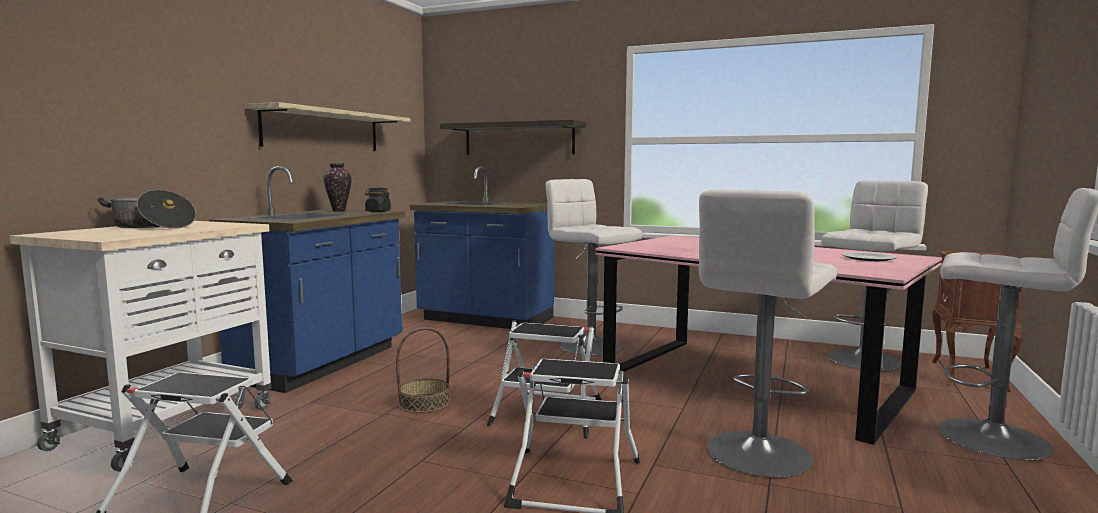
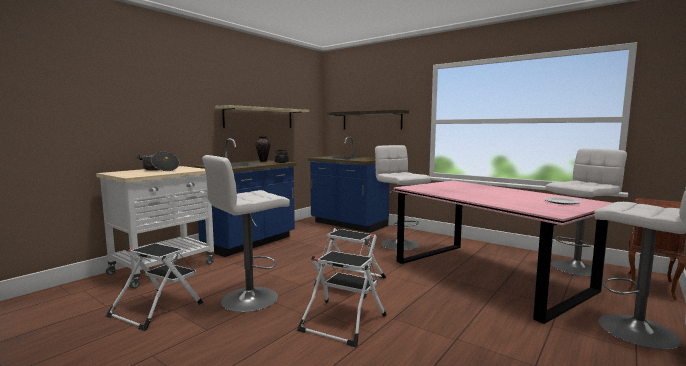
camera: 15 degrees right, 0 degrees up
basket [396,327,450,413] -> none
white stool [699,189,837,477] -> white stool moved to [202,155,290,312]

